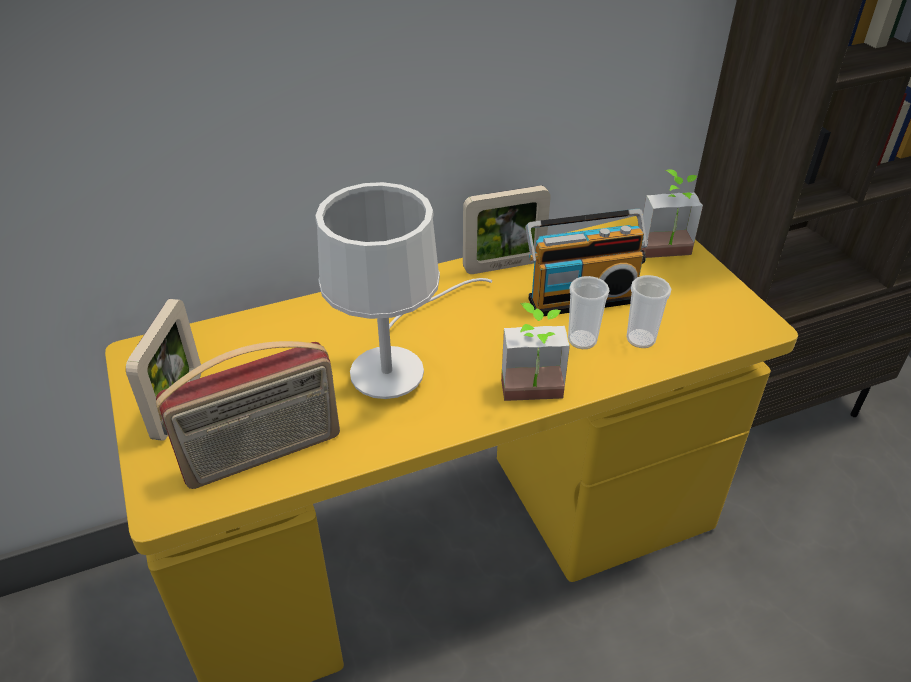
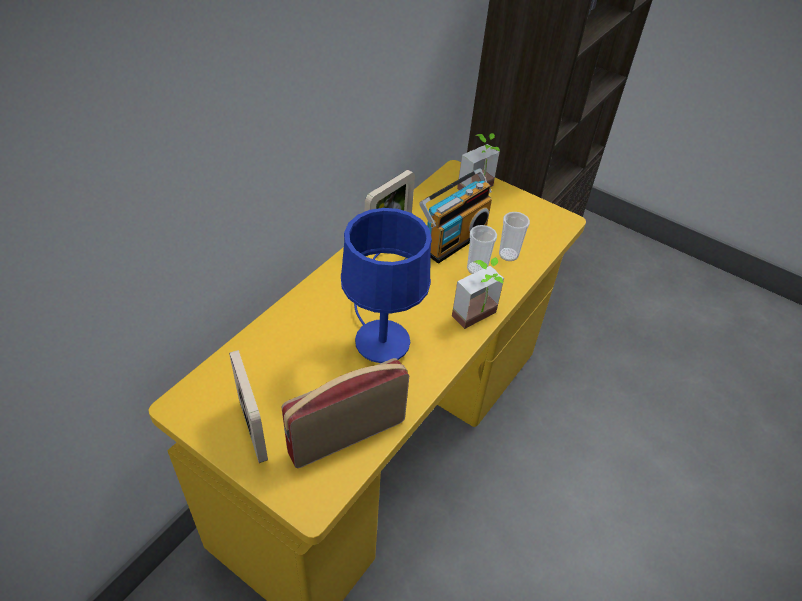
camera: 35 degrees left, 5 degrees up
radio [156,341,340,489] -> radio turned 150 degrees counterclockwise [281,358,409,468]
white table lamp [315,182,492,399] -> blue table lamp [341,208,432,363]

